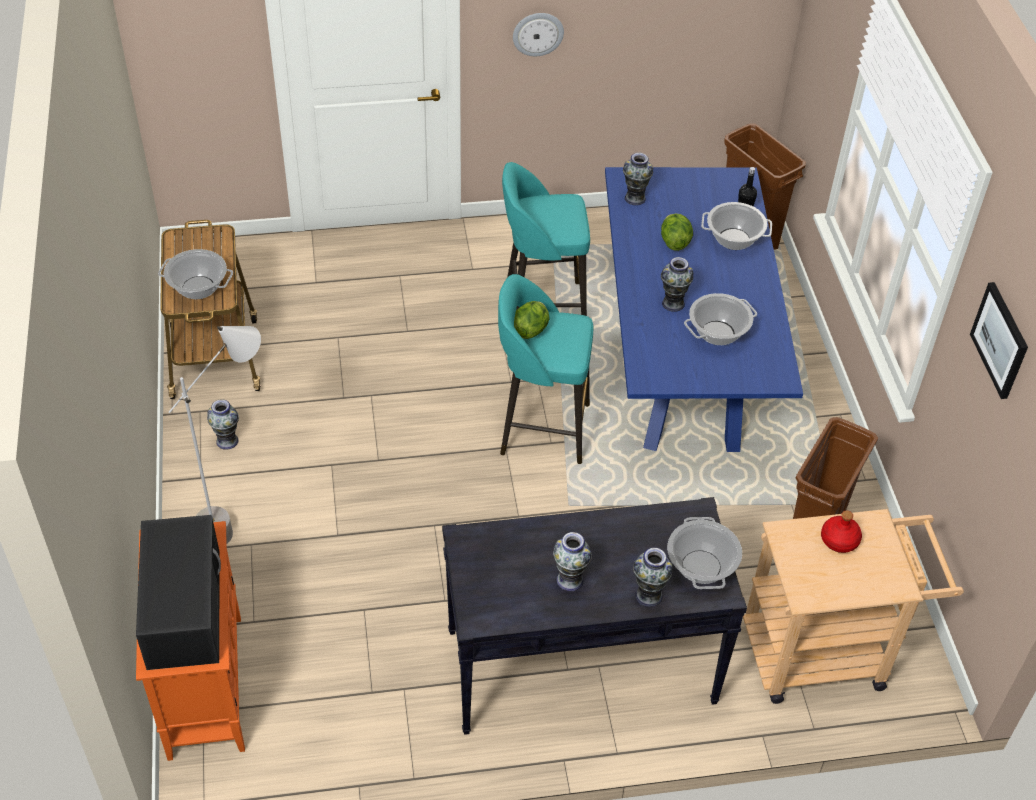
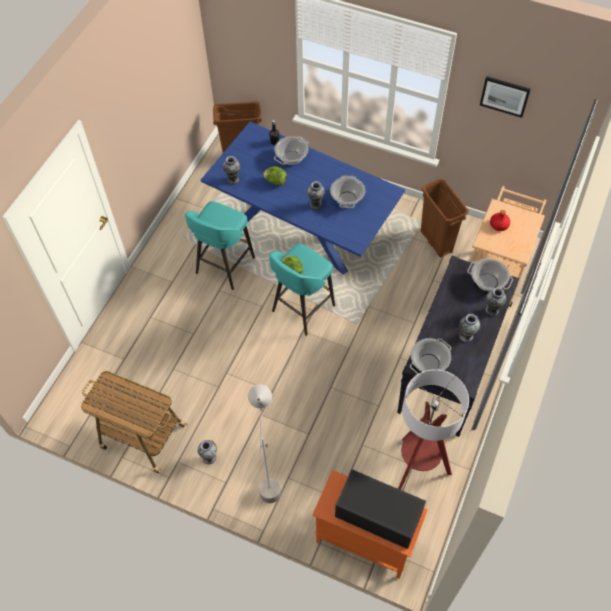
camera: 55 degrees left, 10 degrees up
cooking pot [158,249,233,299] -> cooking pot moved to [410,338,451,374]
wall clock [513,13,564,56] -> none
none -> floor lamp [398,369,469,490]

